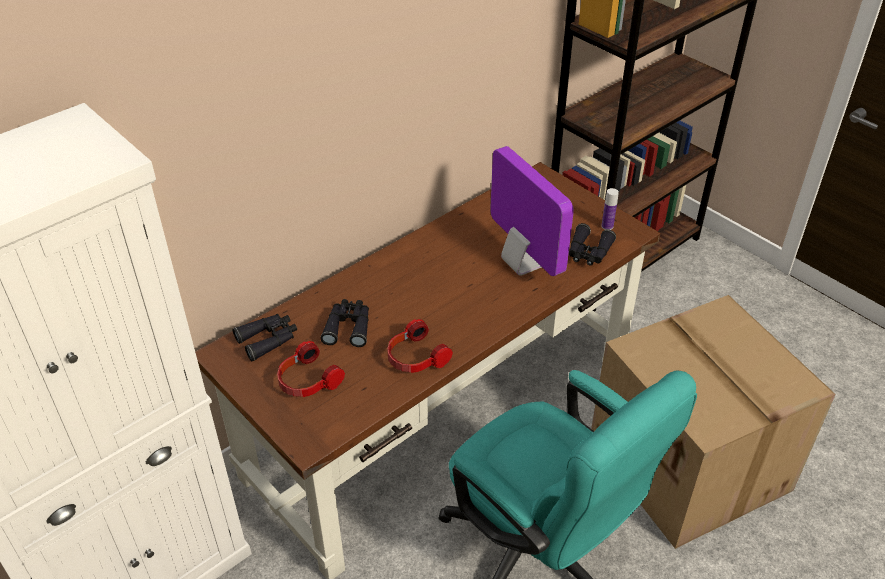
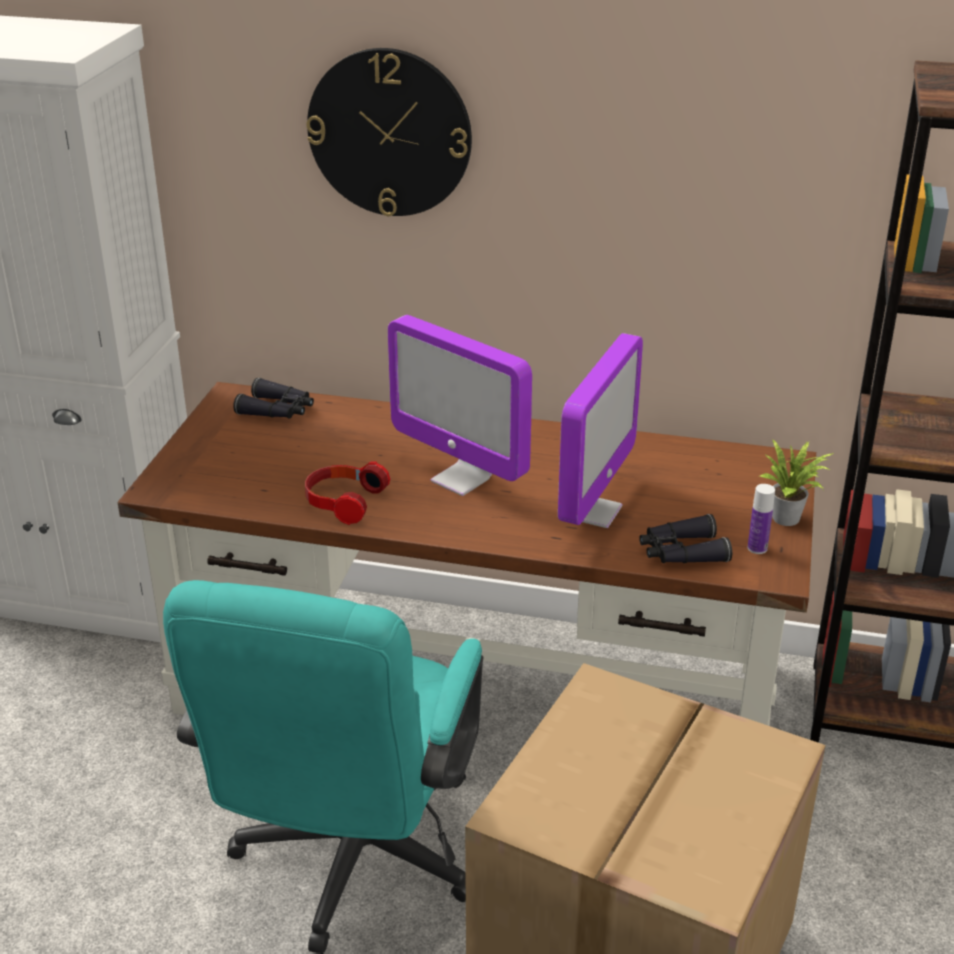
camera: 55 degrees right, 10 degrees down
headphones [277,341,345,397] -> none
black binoculars [321,299,369,347] -> none
none -> wall clock [306,48,472,216]
none -> monitor [388,315,532,496]
none -> potted plant [760,439,834,526]

